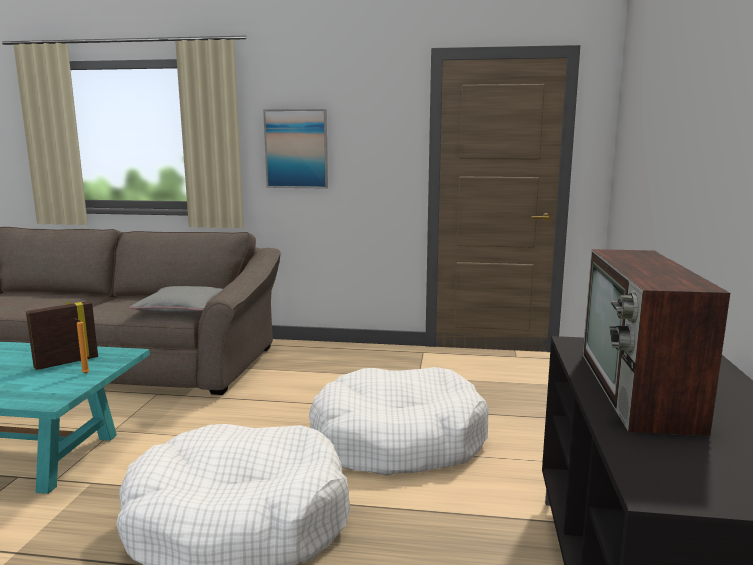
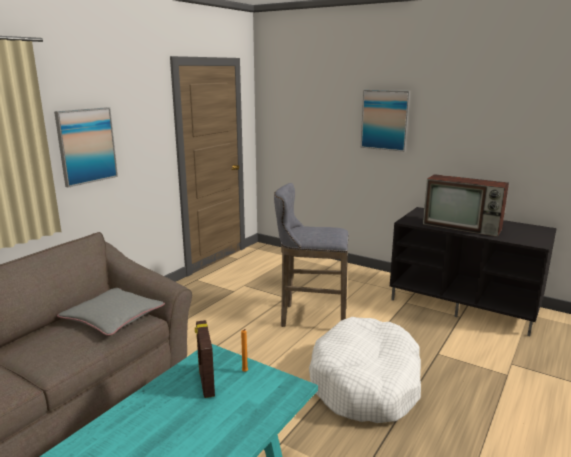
camera: 65 degrees left, 5 degrees up
white dog bed [309,367,489,476] -> grey stool [274,183,349,327]
none -> picture [361,90,410,152]

